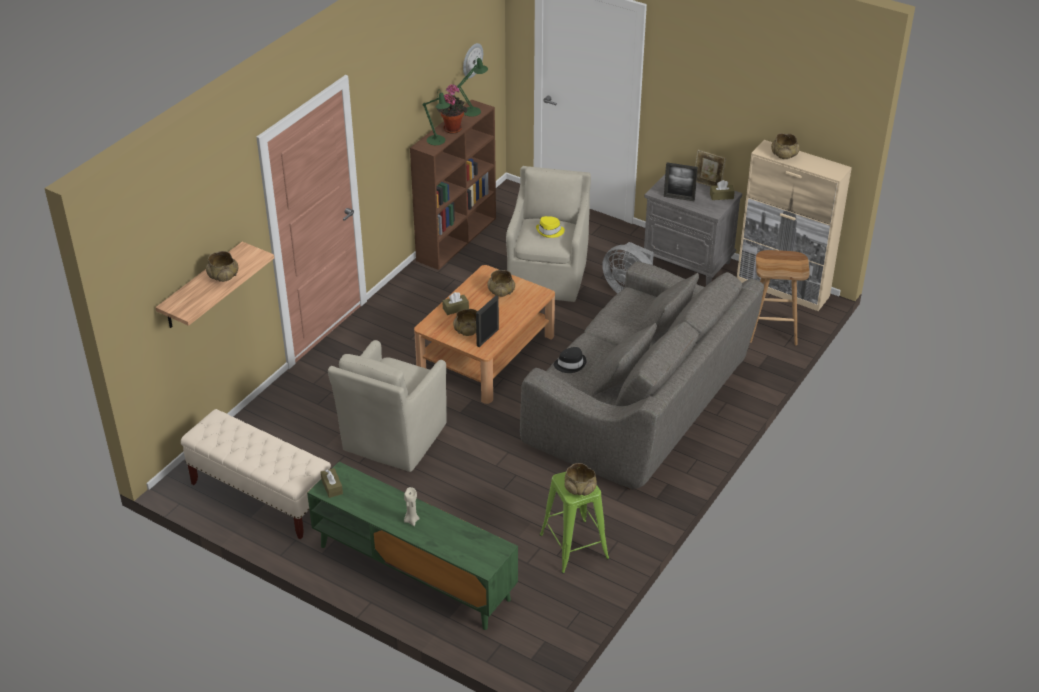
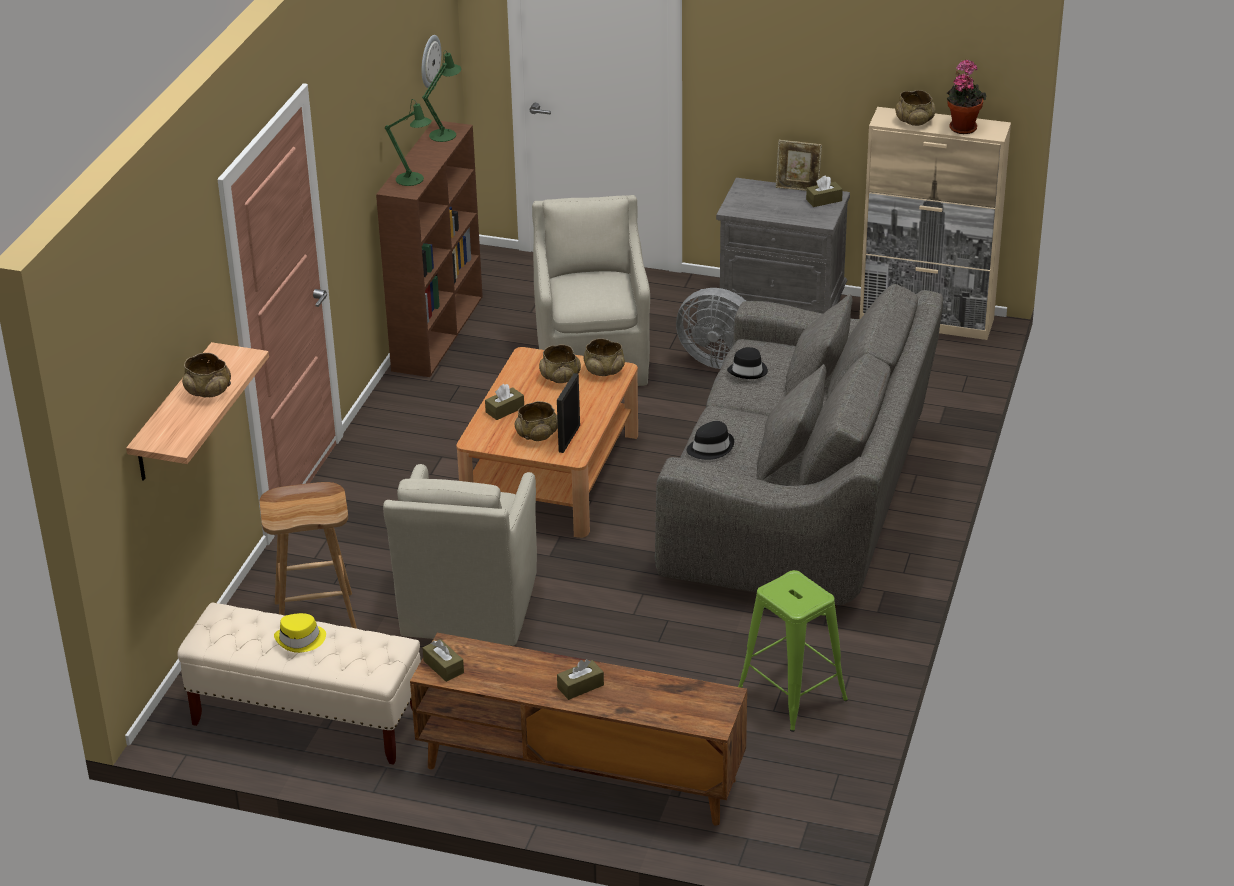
camera: 15 degrees left, 5 degrees down
green tv stand [307,462,518,630] -> brown tv stand [410,633,747,826]
beige candle [404,487,420,526] -> brown tissue box [557,659,604,700]
potted plant [437,84,468,134] -> potted plant moved to [947,59,986,134]
yellow hat [536,216,565,238] -> yellow hat moved to [274,613,326,653]
beige bowl [565,463,597,496] -> beige bowl moved to [584,338,625,376]
picture frame [664,163,698,201] -> none
brown stool [750,250,810,345] -> brown stool moved to [260,482,357,629]
none -> black hat [727,347,768,379]

